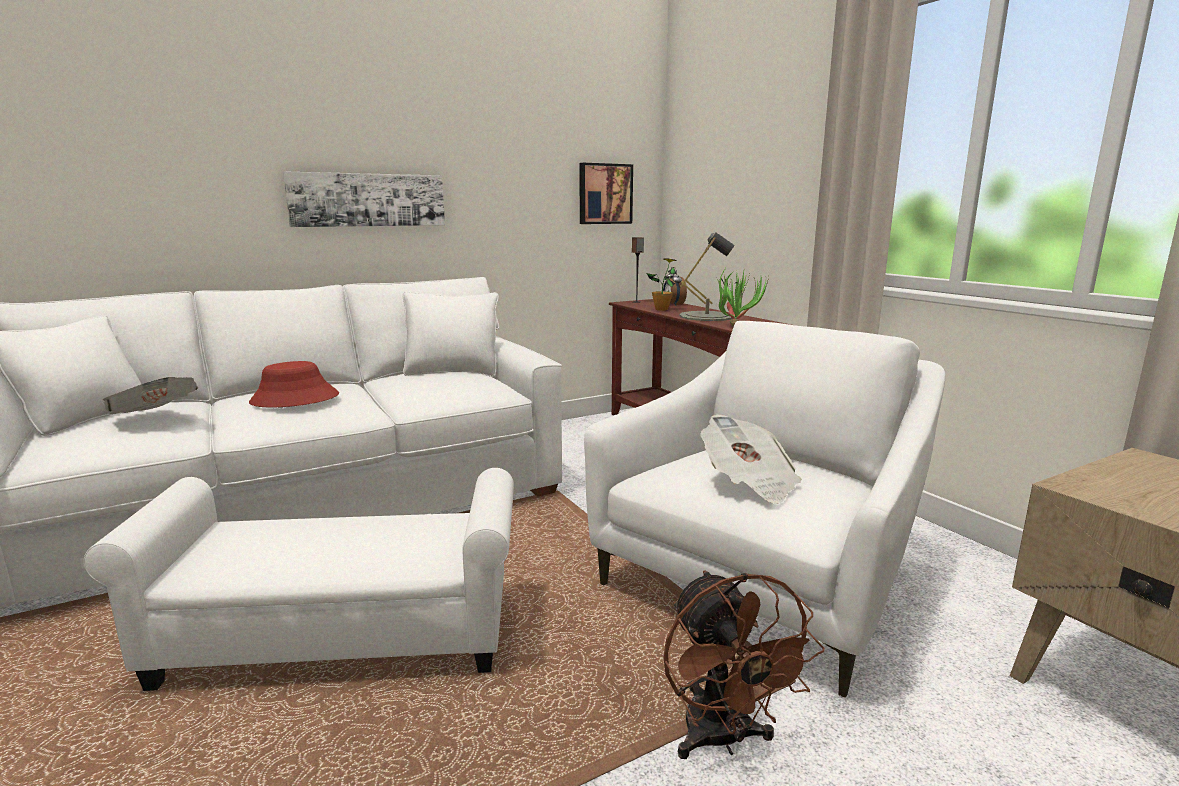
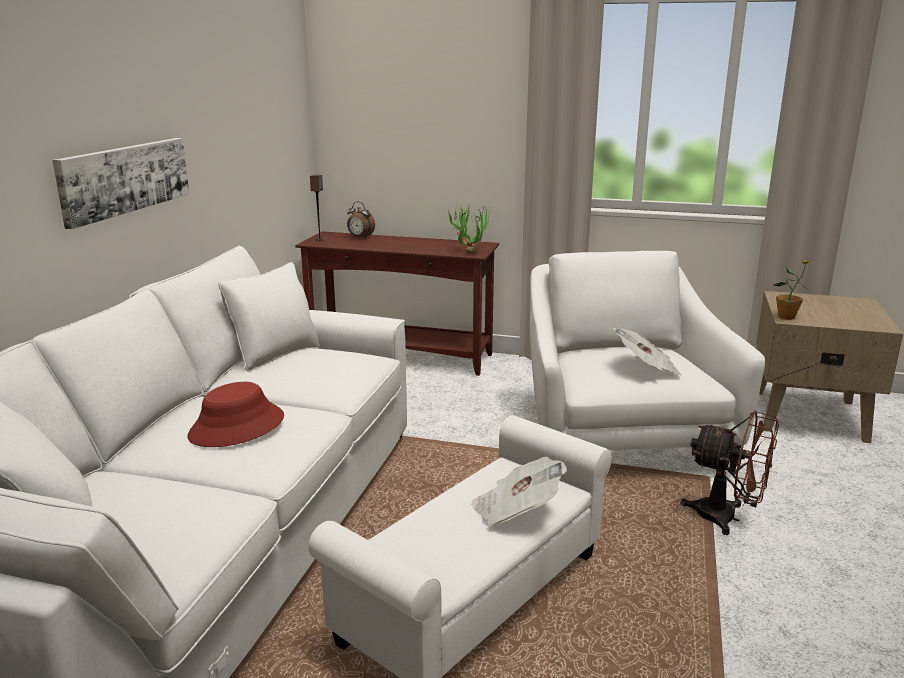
camera: 45 degrees left, 5 degrees up
newspaper [103,377,198,414] -> newspaper moved to [471,457,567,526]
picture [579,163,633,224] -> none
potted plant [647,259,677,311] -> potted plant moved to [774,261,810,320]
grey table lamp [679,233,734,321] -> none

